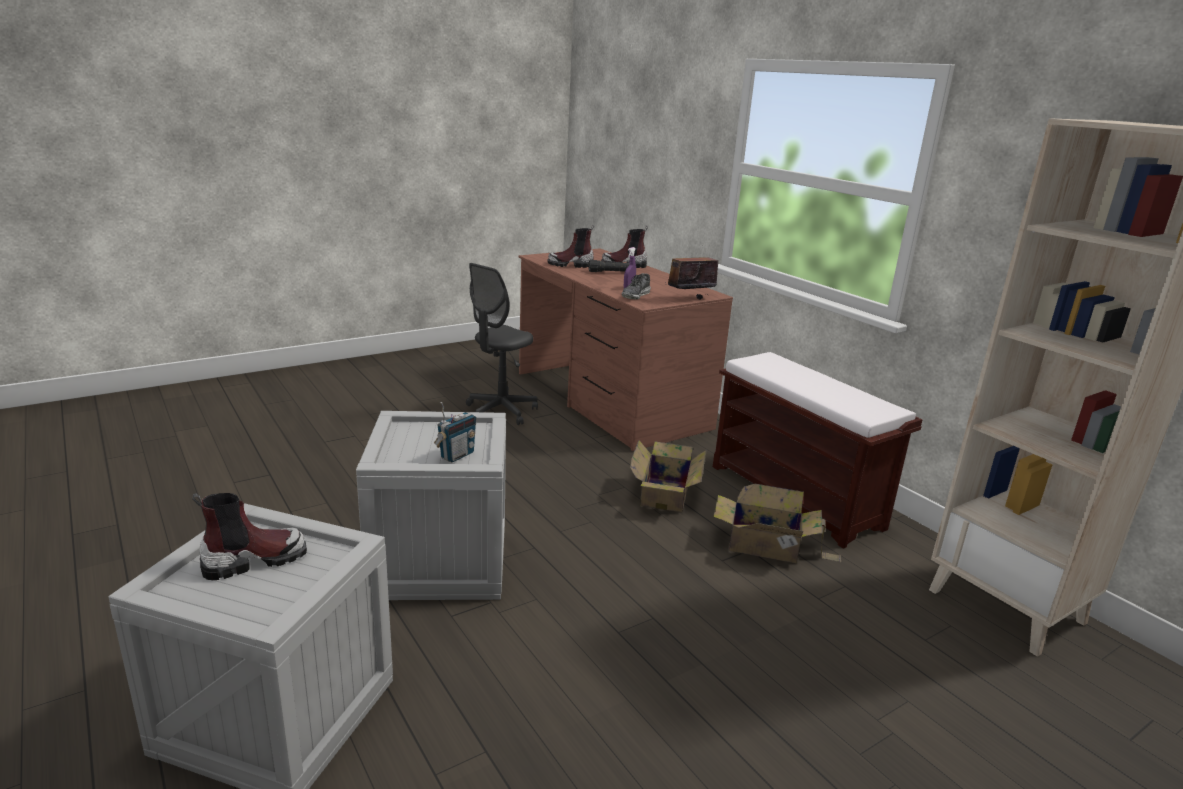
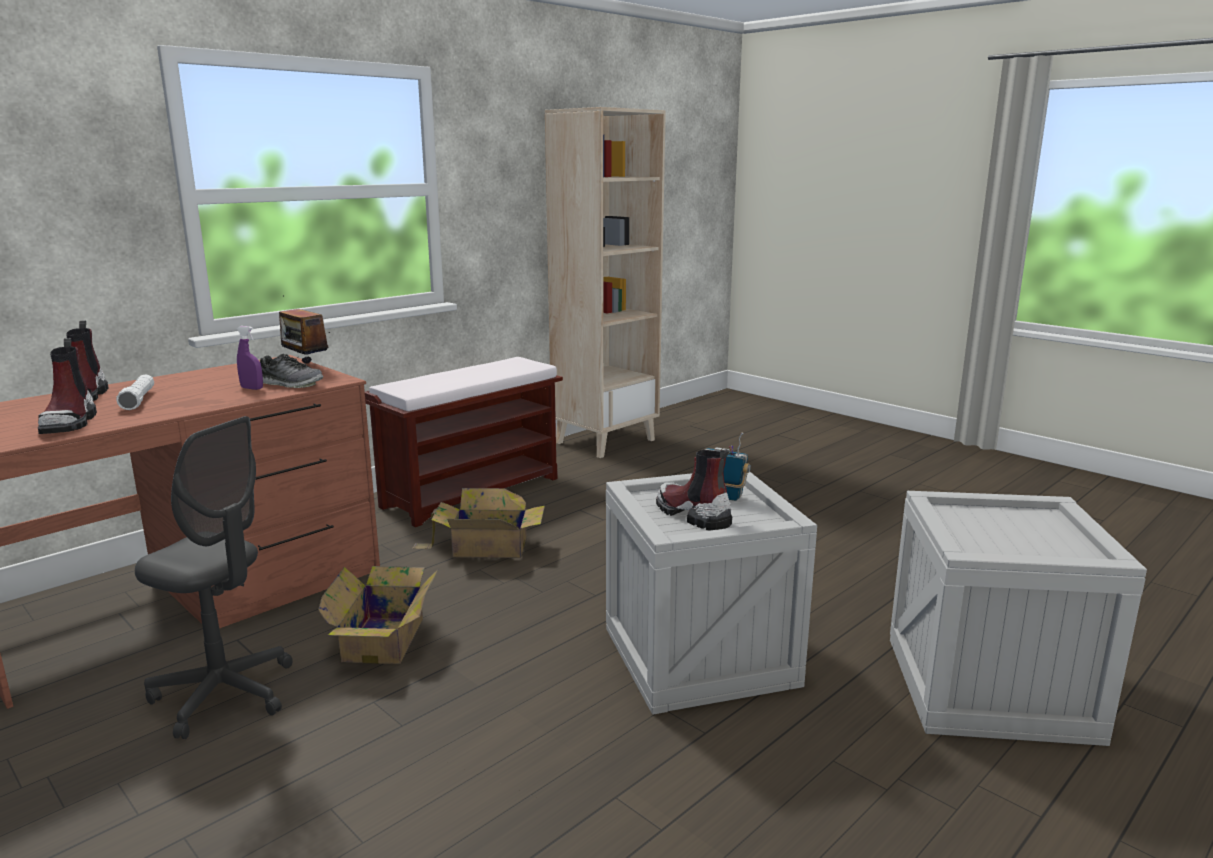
camera: 100 degrees left, 5 degrees down
boot [192,493,307,580] -> boot moved to [656,449,732,531]
black flashlight [589,260,629,272] -> white flashlight [116,374,154,410]
cardboard box [713,484,841,563] -> cardboard box moved to [318,566,438,664]

